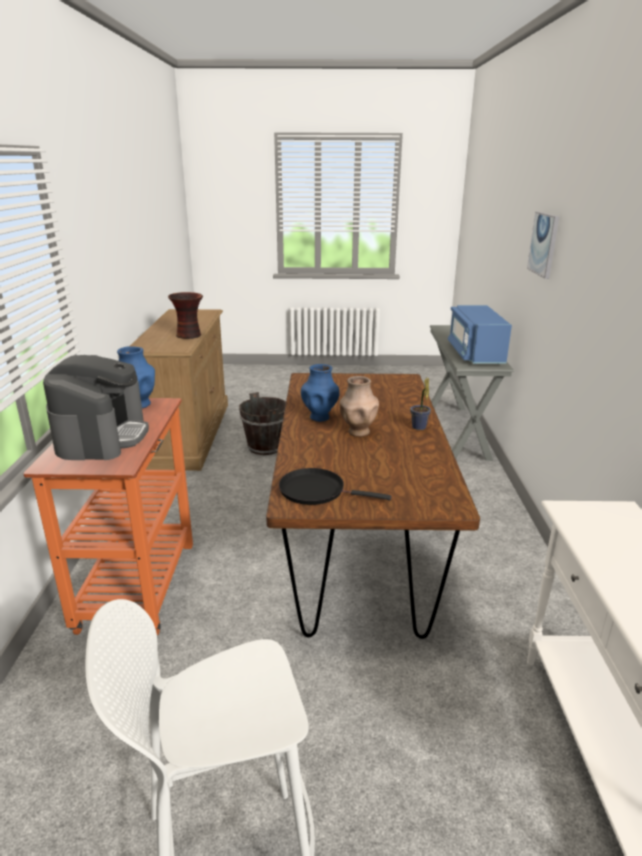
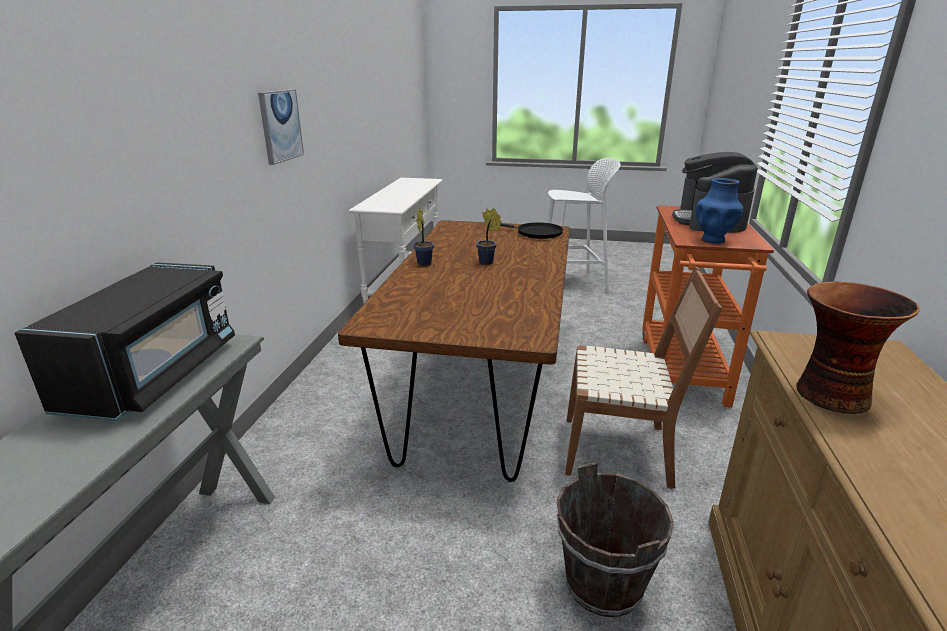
camera: 170 degrees left, 0 degrees up
blue vase [301,364,340,422] -> none
brown vase [340,376,379,437] -> potted plant [476,208,502,265]
blue microwave [448,305,512,364] -> black microwave [14,262,235,421]
picture [527,212,559,279] -> picture moved to [258,89,304,165]
none -> chair [565,266,722,489]

